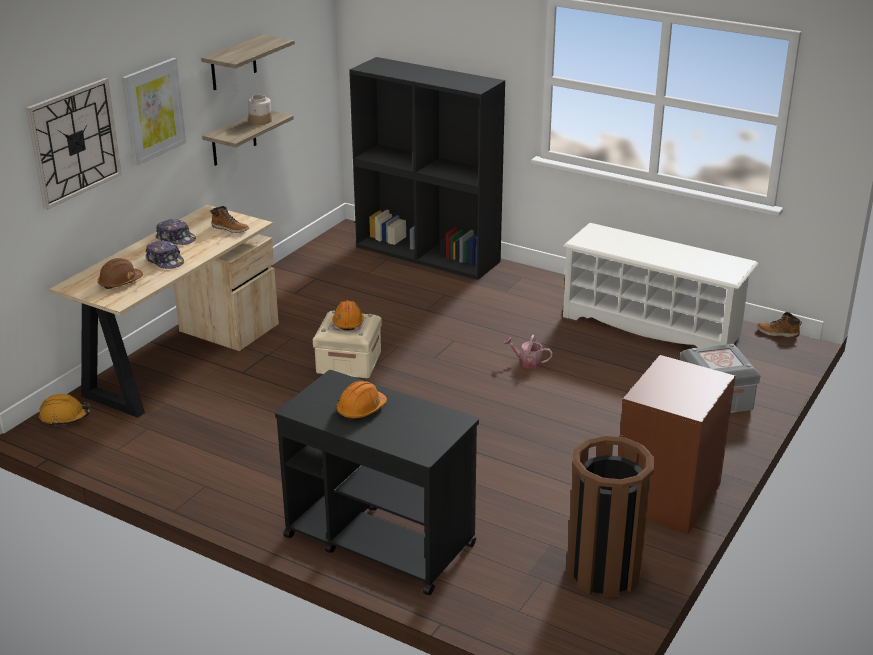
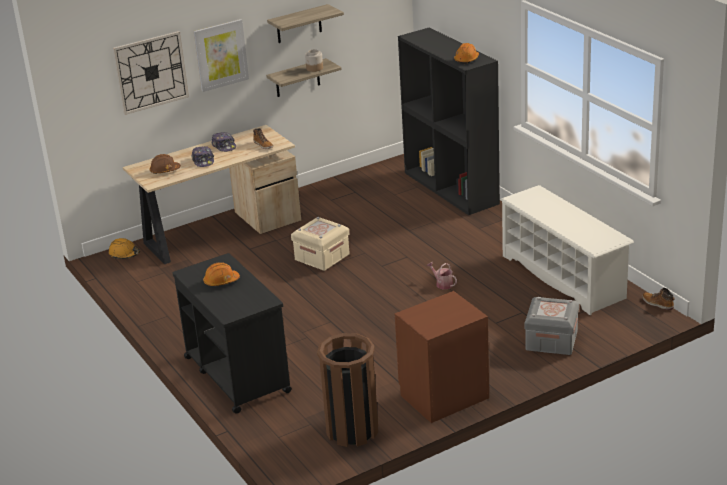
camera: 30 degrees right, 0 degrees up
orange hard hat [332,300,364,331] -> orange hard hat moved to [454,43,479,64]

